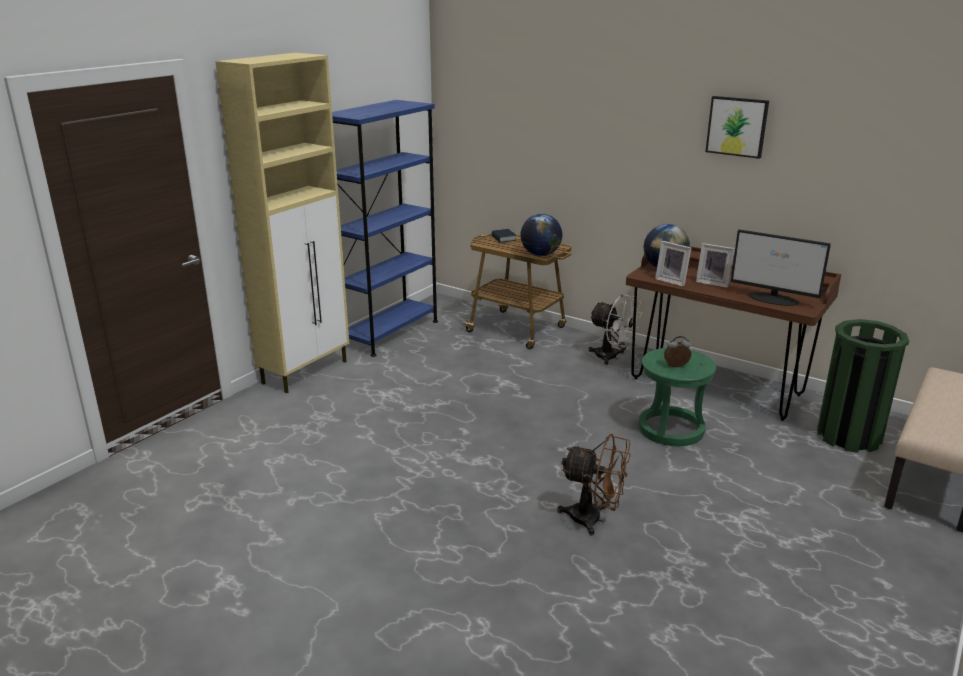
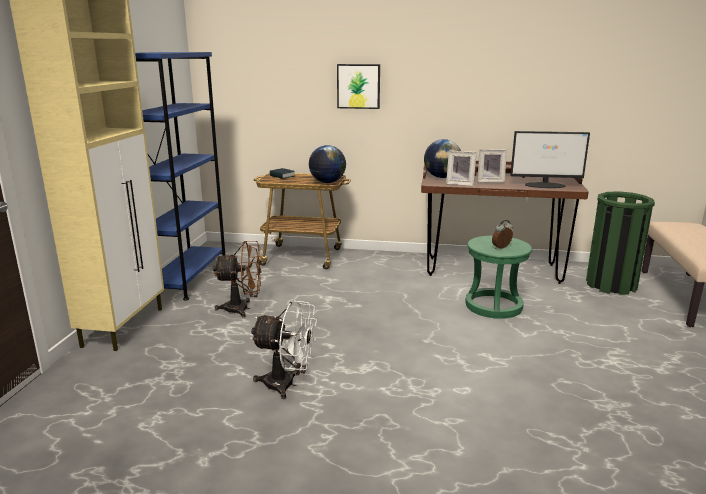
camera: 25 degrees left, 5 degrees down
brown fan [557,434,631,535] -> brown fan moved to [213,241,262,317]
white fan [588,294,642,365] -> white fan moved to [250,300,317,399]
picture [706,96,769,159] -> picture moved to [337,64,380,109]

